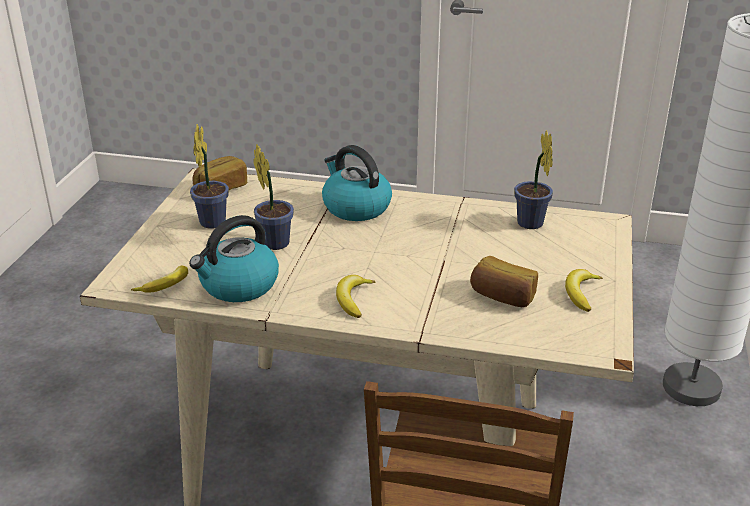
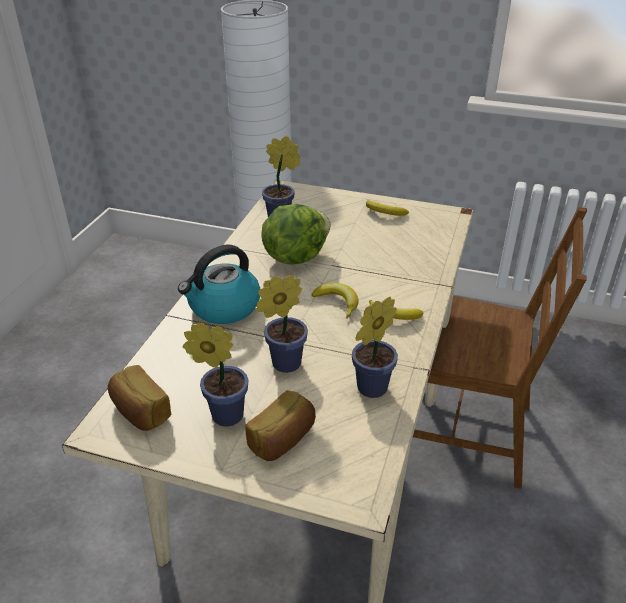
camera: 85 degrees left, 5 degrees up
banana [131,266,188,293] -> banana moved to [311,283,358,319]
kettle [189,215,279,302] -> potted plant [352,297,398,398]
bread [470,256,538,307] -> bread moved to [245,390,316,461]
none -> lettuce [261,204,331,265]

